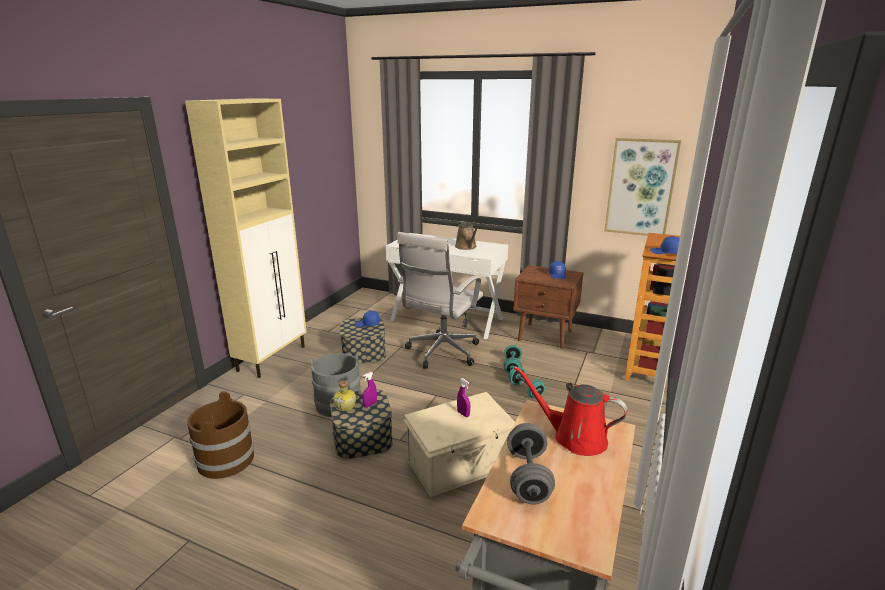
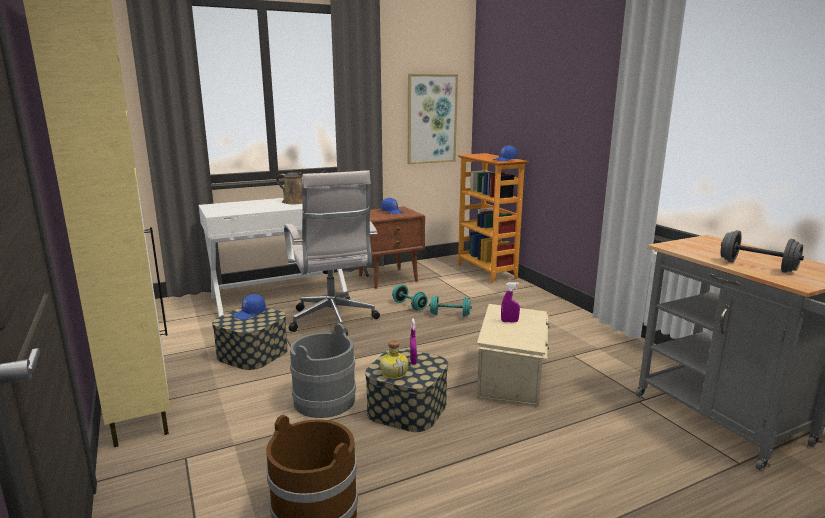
camera: 50 degrees left, 5 degrees down
red watering can [514,366,628,456] -> none

